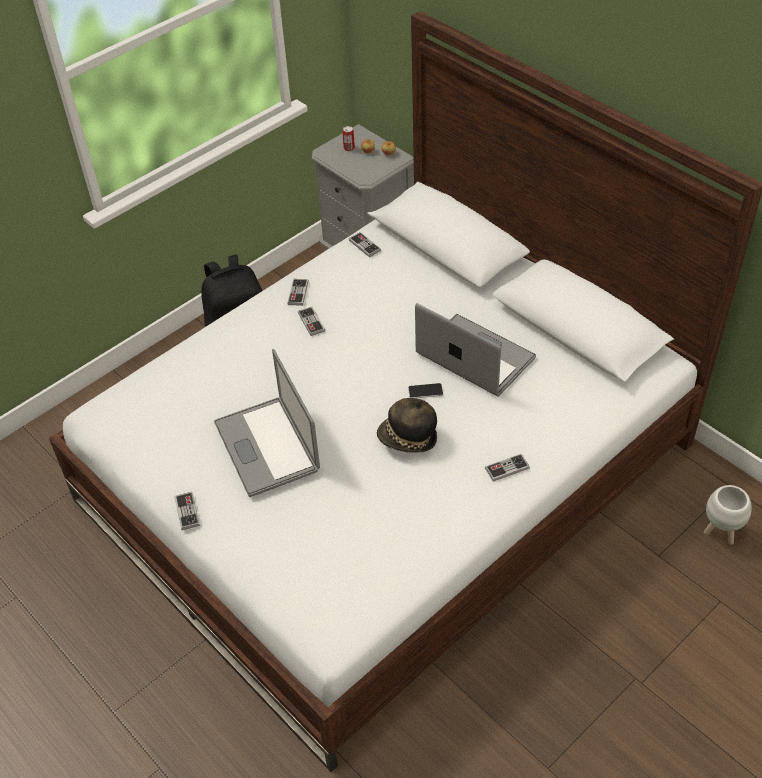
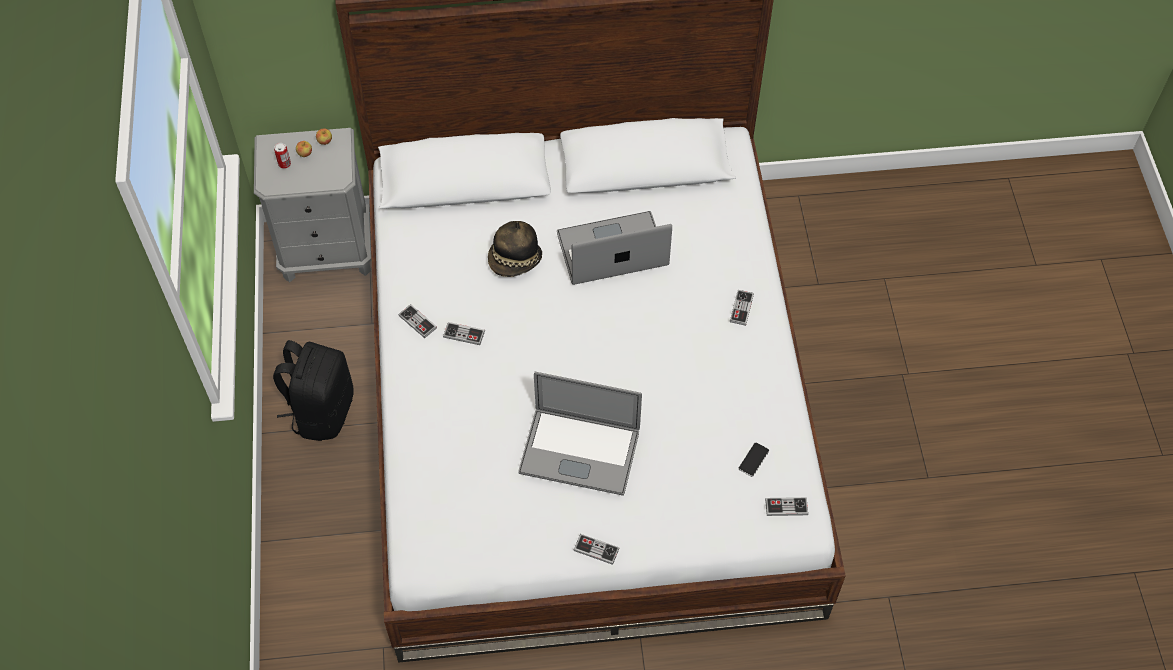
camera: 55 degrees left, 10 degrees up
game controller [349,232,381,257] -> game controller moved to [765,497,808,516]
hat [377,398,437,453] -> hat moved to [488,221,542,277]
phone [408,383,443,398] -> phone moved to [738,443,769,477]
white planter [704,485,752,545] -> none

